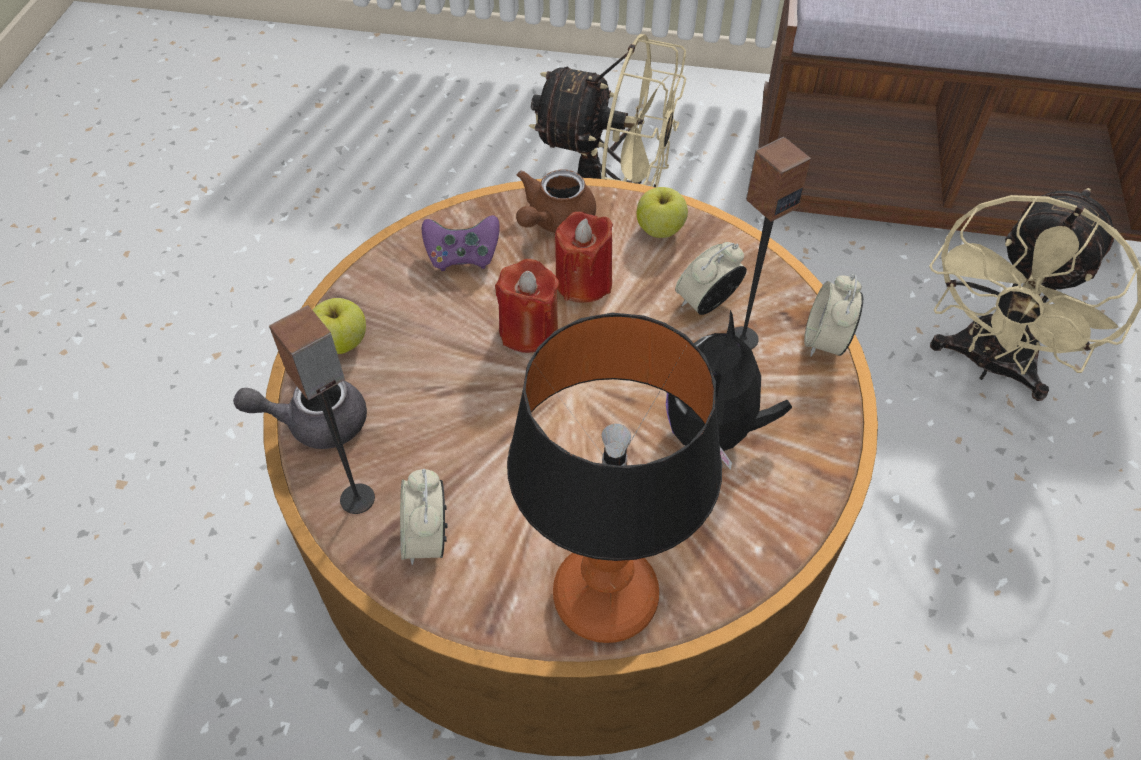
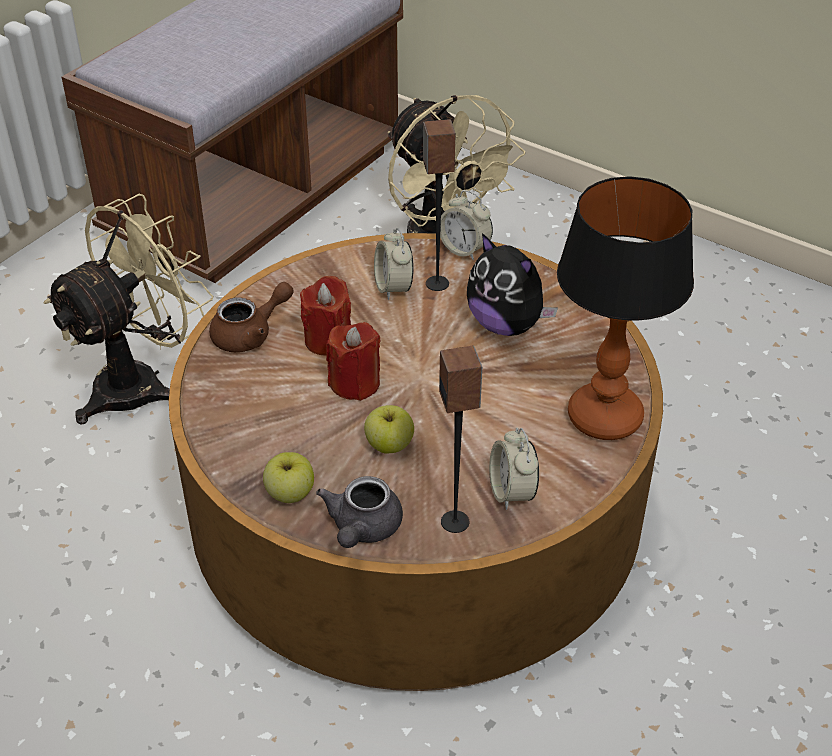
camera: 65 degrees left, 10 degrees down
alarm clock [400,469,447,565] -> alarm clock turned 60 degrees clockwise [489,428,539,510]
purple game controller [422,215,500,271] -> none
brown teapot [516,169,596,233] -> brown teapot turned 90 degrees counterclockwise [209,282,294,352]
apple [637,187,688,238] -> apple moved to [364,405,414,453]

